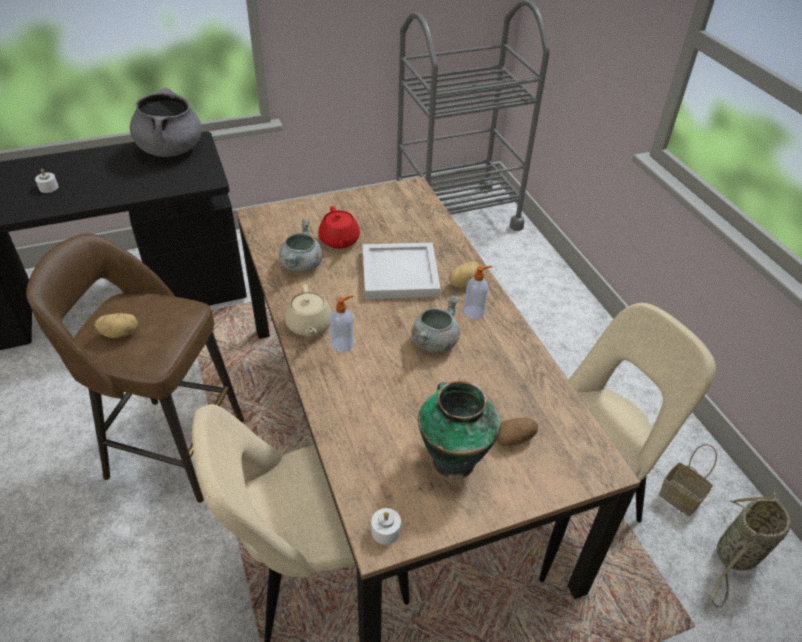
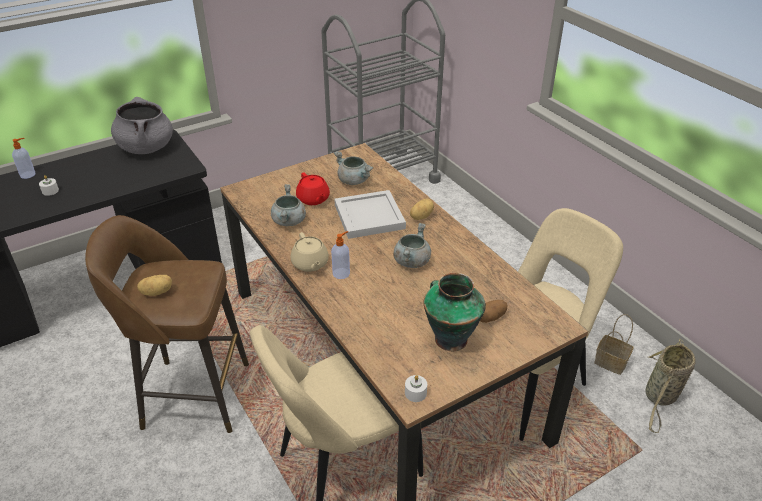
camera: 10 degrees left, 5 degrees down
soap dispenser [464,266,493,319] -> soap dispenser moved to [12,138,35,179]
none -> grey cooking pot [334,151,373,185]

